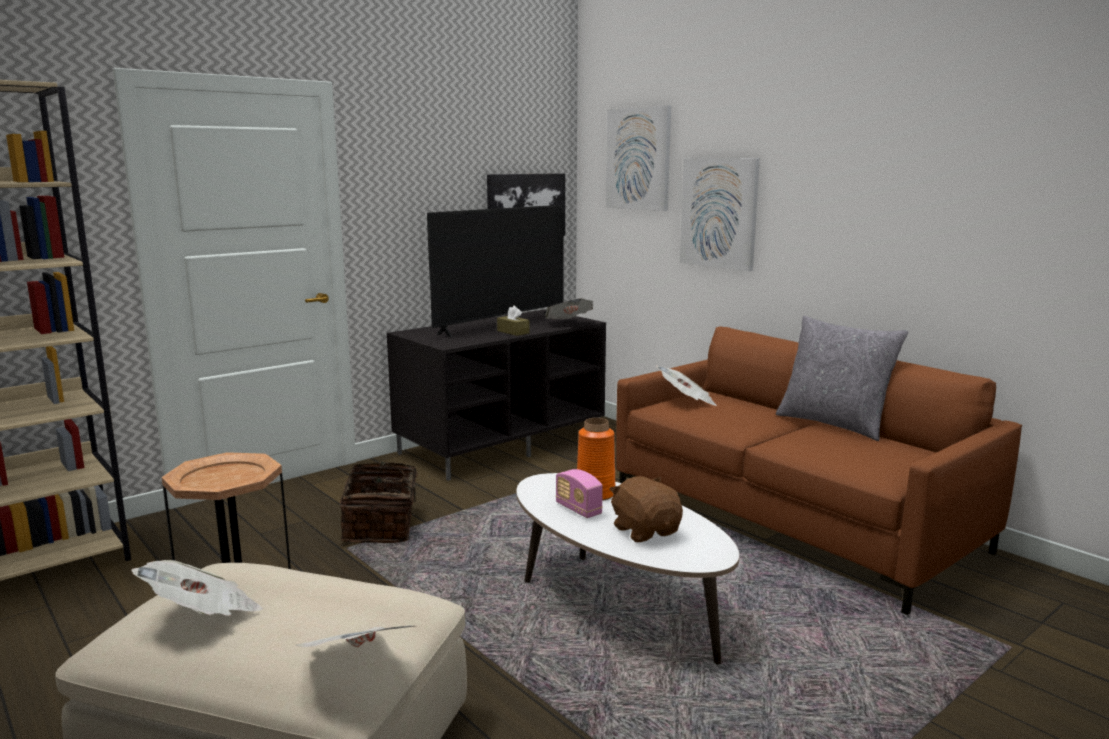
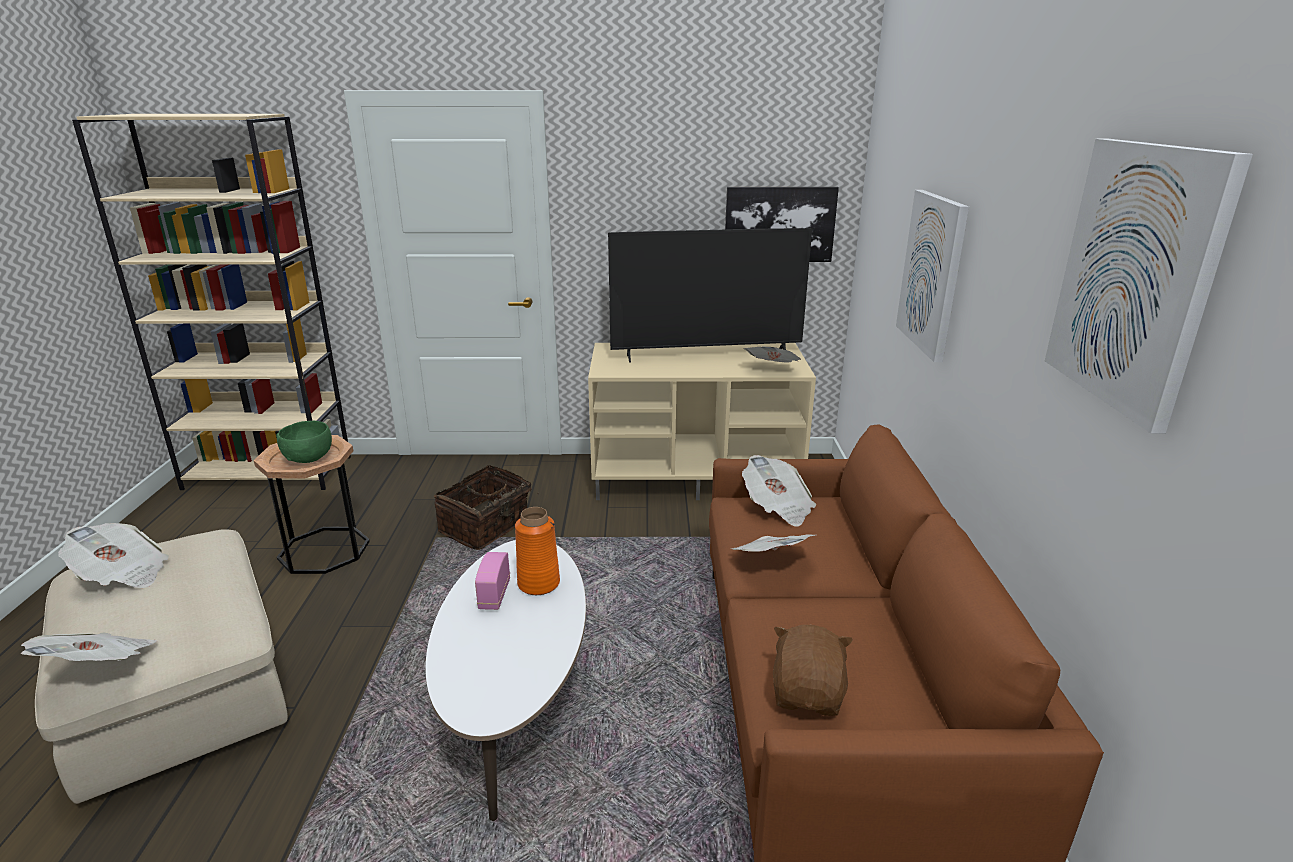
camera: 40 degrees right, 10 degrees up
black tv stand [387,309,606,481] -> beige tv stand [588,343,816,500]
brown tissue box [497,306,529,336] -> none
picture [606,105,671,211] -> picture moved to [1045,139,1253,434]
brown plush toy [609,476,683,542] -> brown plush toy moved to [773,625,853,716]
grey pillow [776,316,908,441] -> none
none -> green bowl [276,421,332,463]
none -> newspaper [731,535,815,552]

